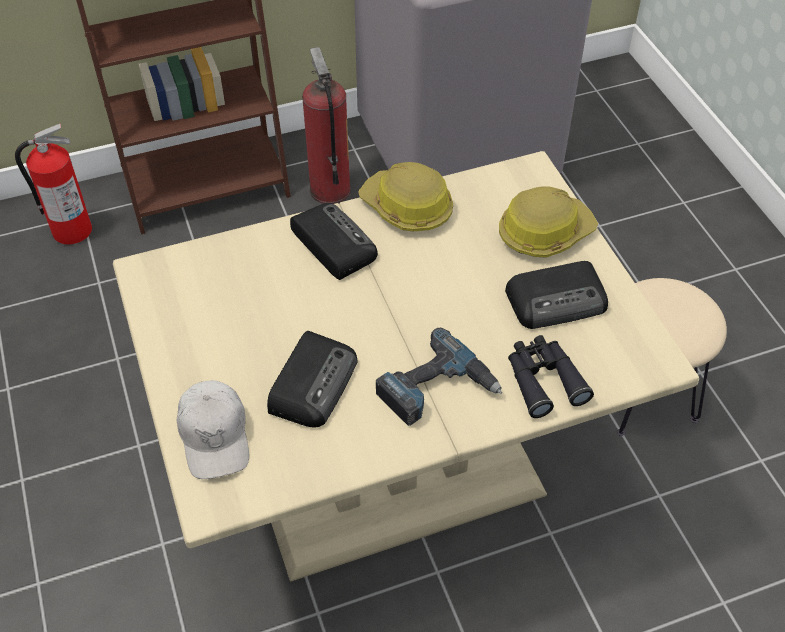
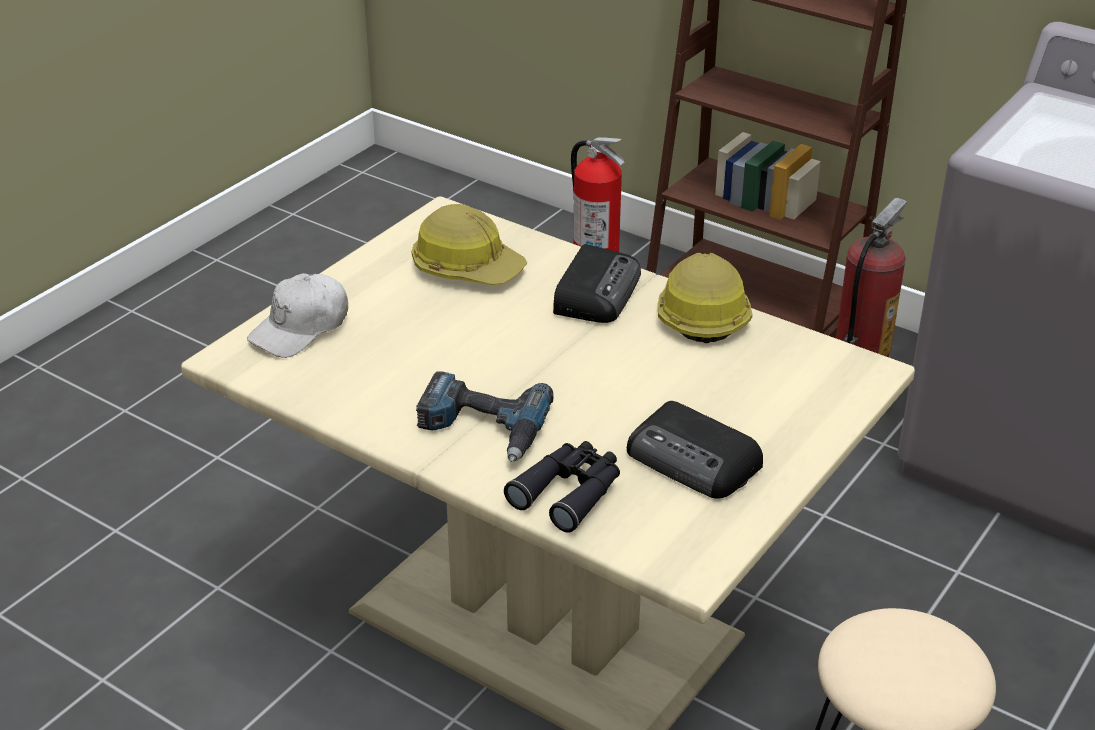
camera: 55 degrees right, 15 degrees down
radio [267,331,357,427] -> none
hard hat [499,186,598,258] -> hard hat moved to [412,204,527,285]

